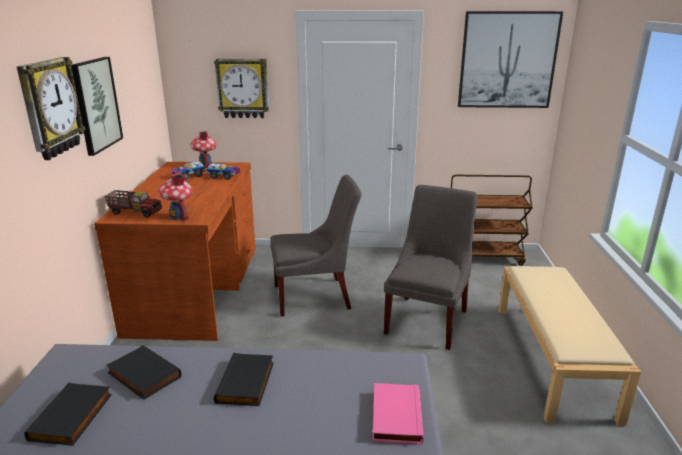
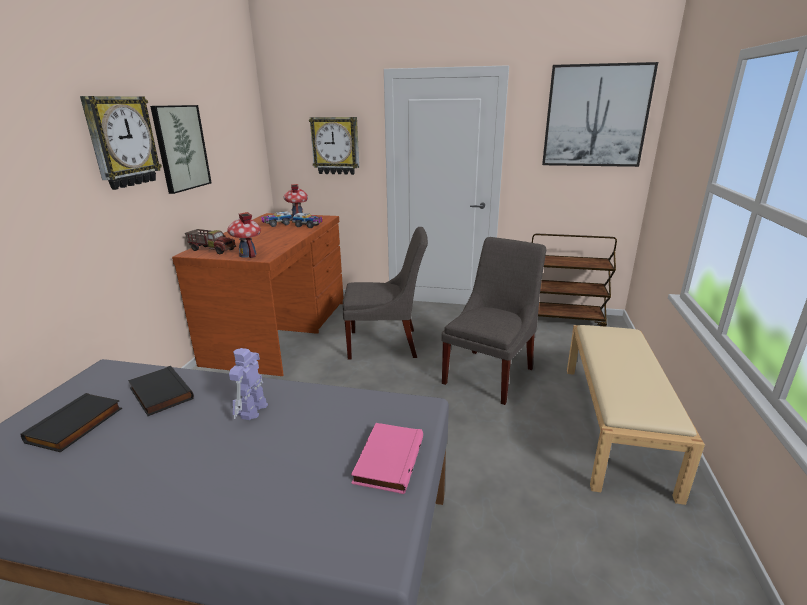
camera: 10 degrees right, 0 degrees up
black book [214,353,274,406] -> toy robot [229,348,268,420]

